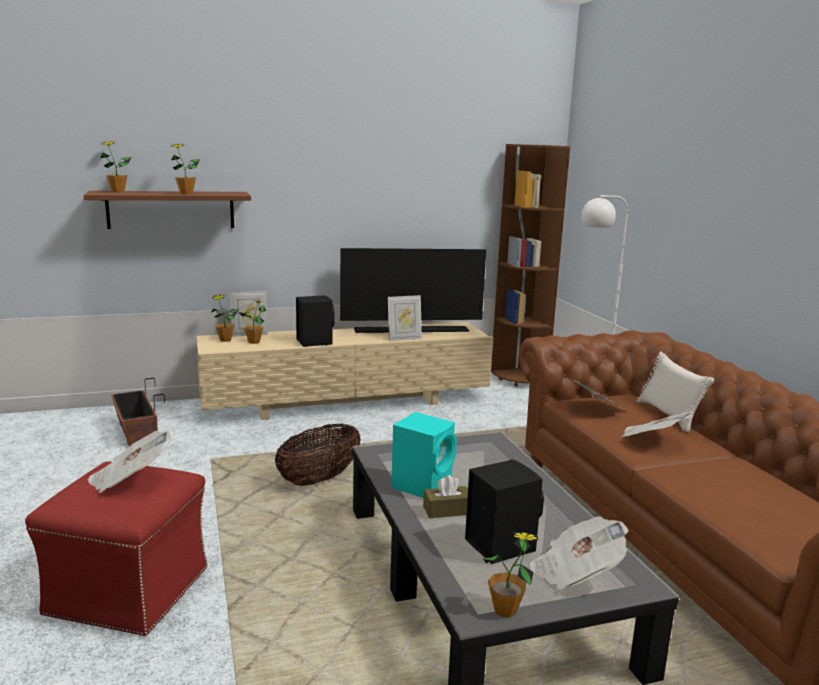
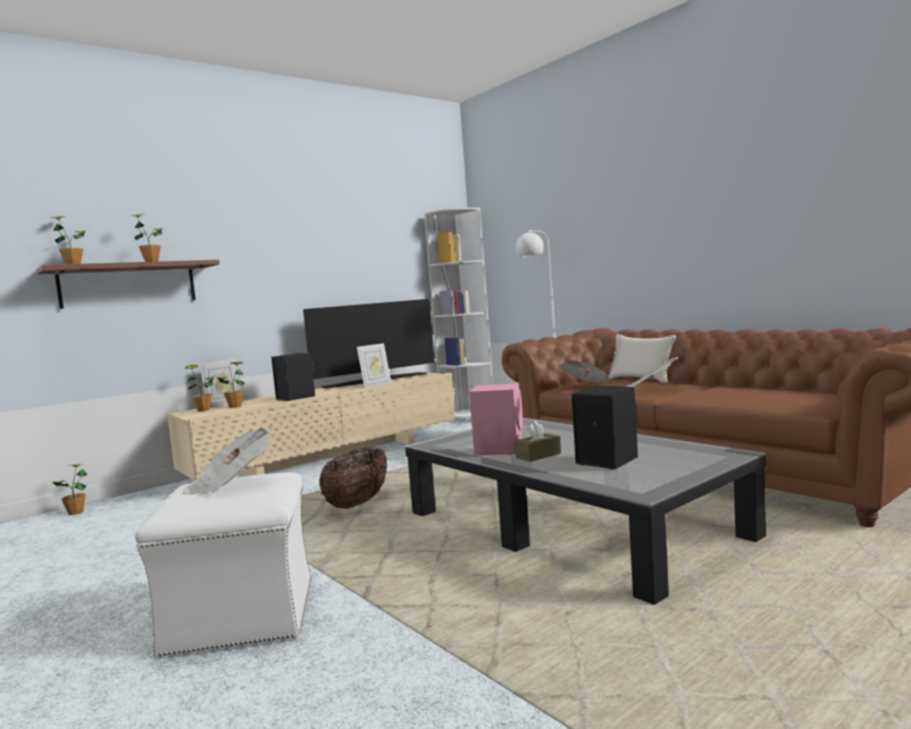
camera: 20 degrees left, 10 degrees down
red ottoman [25,461,208,636] -> white ottoman [135,472,311,658]
planter [111,378,165,446] -> none
turquoise speaker [391,412,457,498] -> pink speaker [469,383,523,456]
potted plant [483,532,538,617] -> potted plant moved to [52,464,87,515]
brown bookcase [491,144,570,386] -> white bookcase [424,208,493,422]
newspaper [529,516,629,590] -> none

